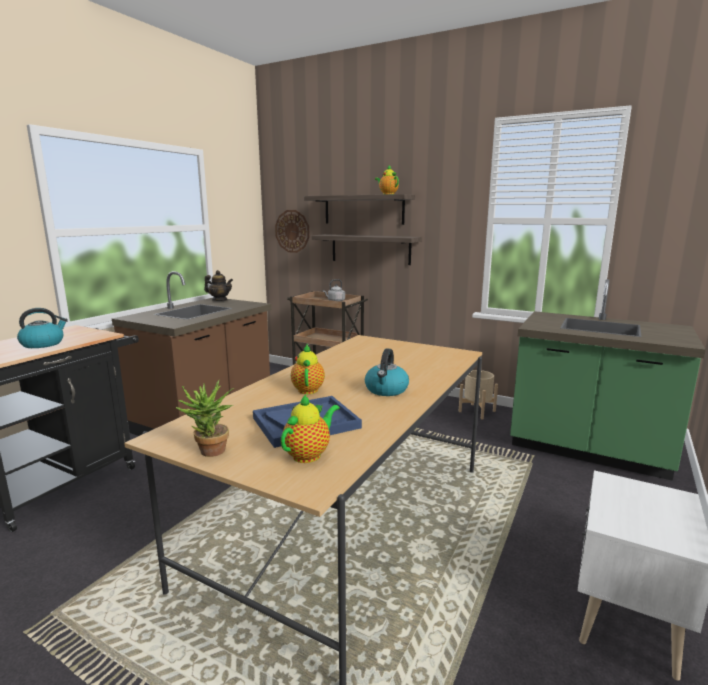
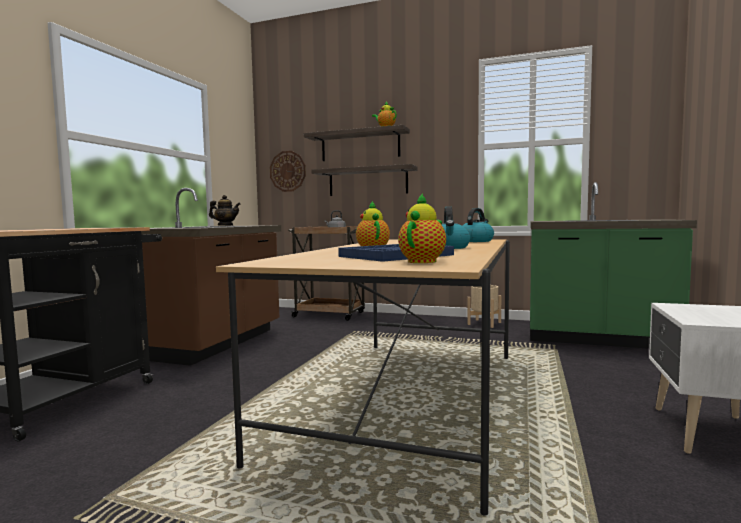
camera: 10 degrees left, 10 degrees down
kettle [17,308,68,348] -> kettle moved to [462,208,494,242]
potted plant [176,380,234,457] -> none

